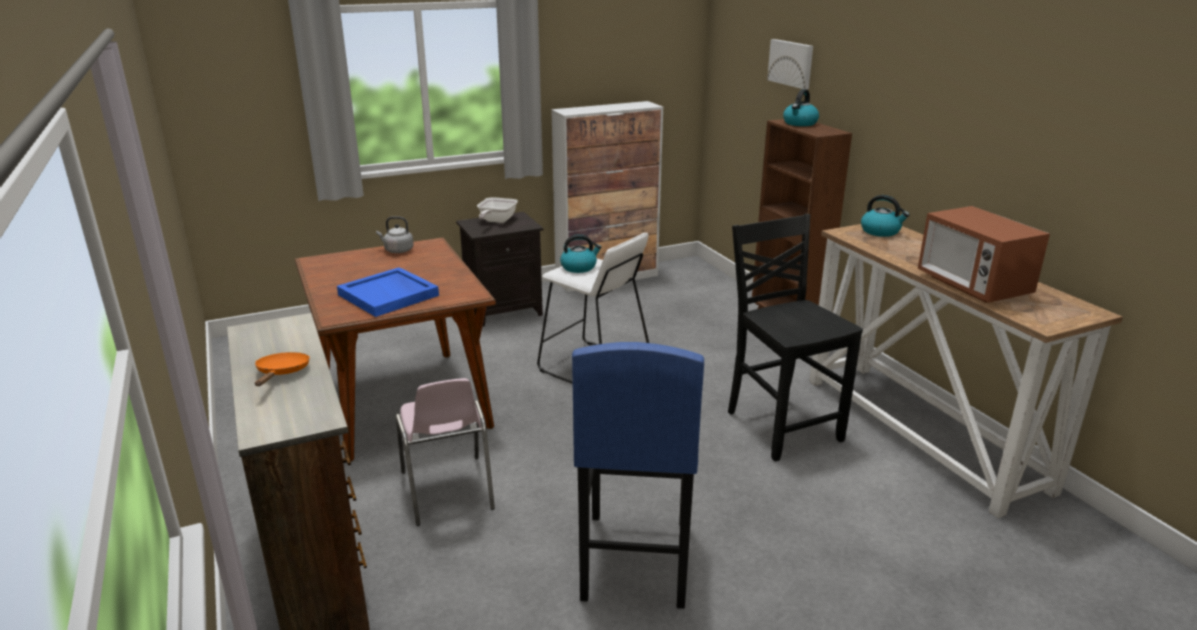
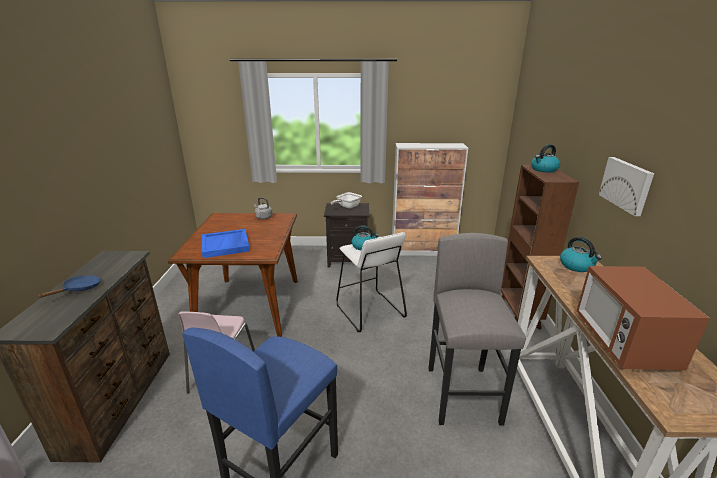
camera: 25 degrees right, 0 degrees up
orange frying pan [255,352,310,386] -> blue frying pan [37,275,101,298]
black chair [728,214,863,461] -> grey stool [428,233,526,426]
picture [767,39,813,89] -> picture moved to [599,157,654,216]

